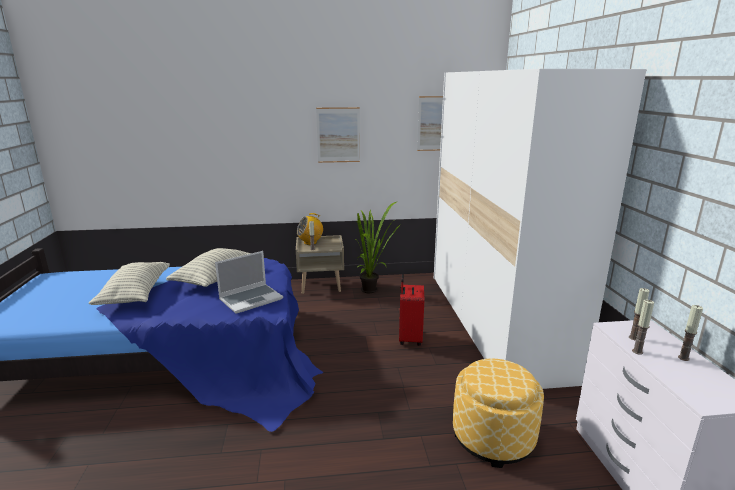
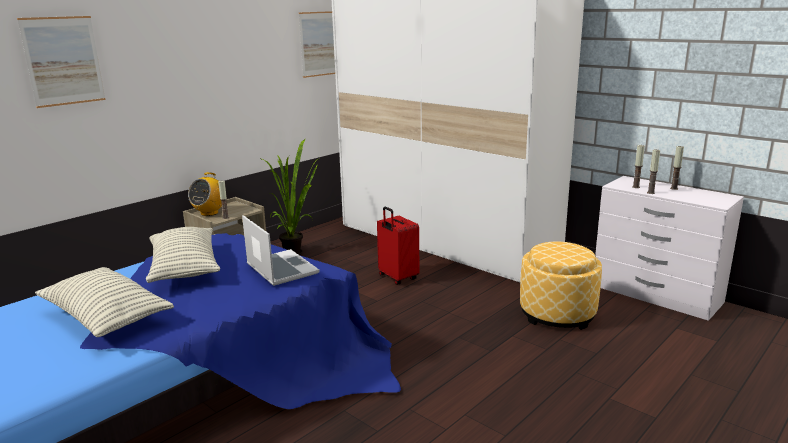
camera: 40 degrees left, 0 degrees up
laptop [215,251,283,314] -> laptop turned 45 degrees counterclockwise [242,215,320,286]
picture [316,107,360,163] -> picture moved to [17,16,106,108]

